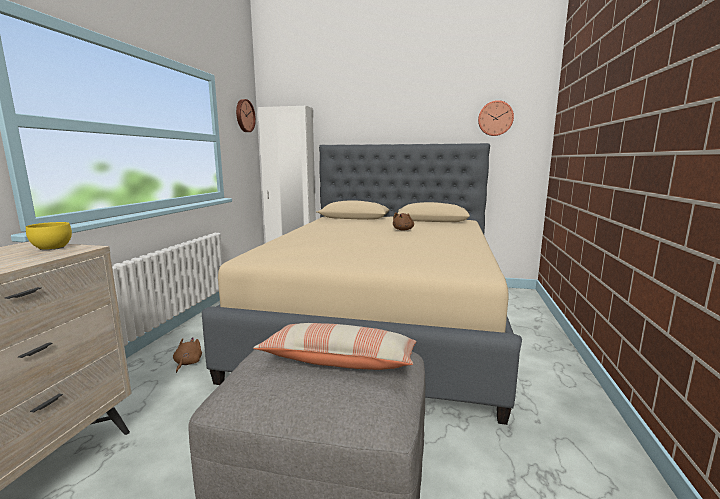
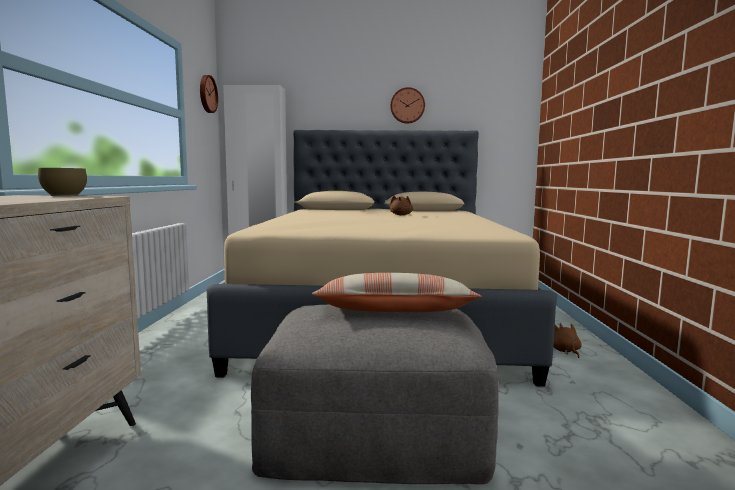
camera: 10 degrees left, 5 degrees down
yellow bowl [26,222,72,250] -> brown bowl [38,168,87,196]
brown plush toy [173,338,202,373] -> brown plush toy moved to [553,323,582,358]
wall clock [478,100,514,136] -> wall clock moved to [390,87,425,124]

